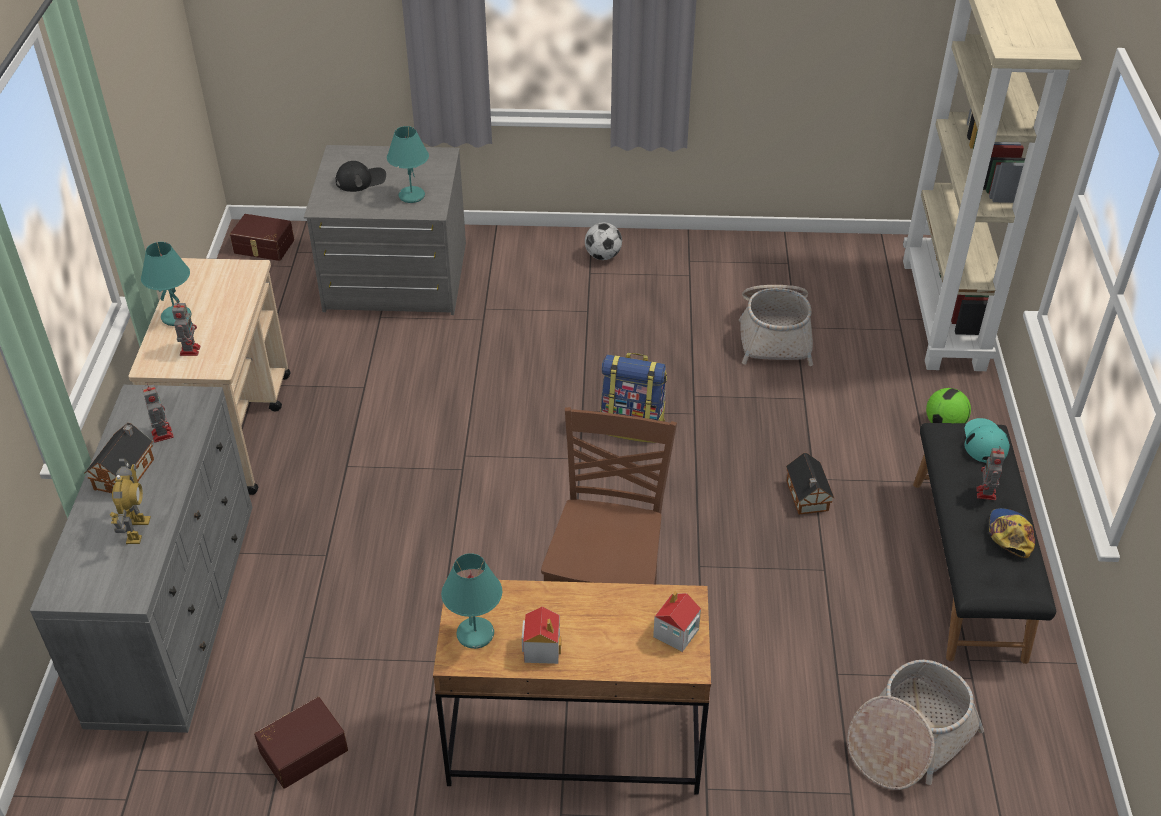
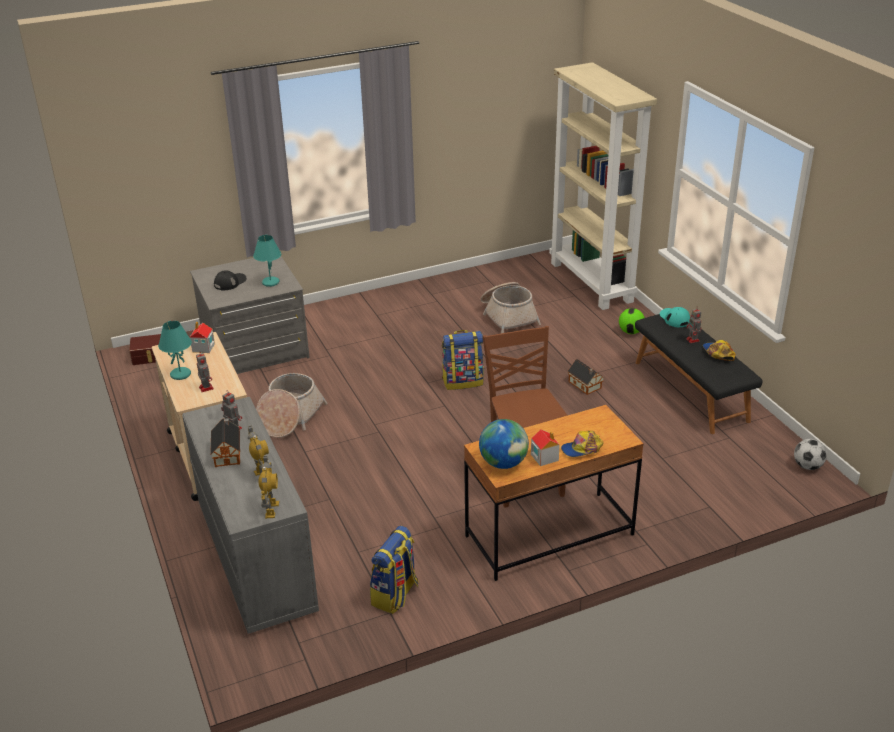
camera: 25 degrees left, 10 degrees down
brown storage box [254,697,348,788] -> backpack [370,526,419,614]
turquoise table lamp [441,553,502,649] -> globe [479,419,529,469]
football [585,222,622,260] -> football moved to [794,439,827,470]
toy house [653,590,701,652] -> toy house moved to [190,322,215,353]
basket [847,660,984,790] -> basket moved to [256,373,327,438]
none -> toy robot [258,456,279,518]
none -> cap [561,430,604,457]

